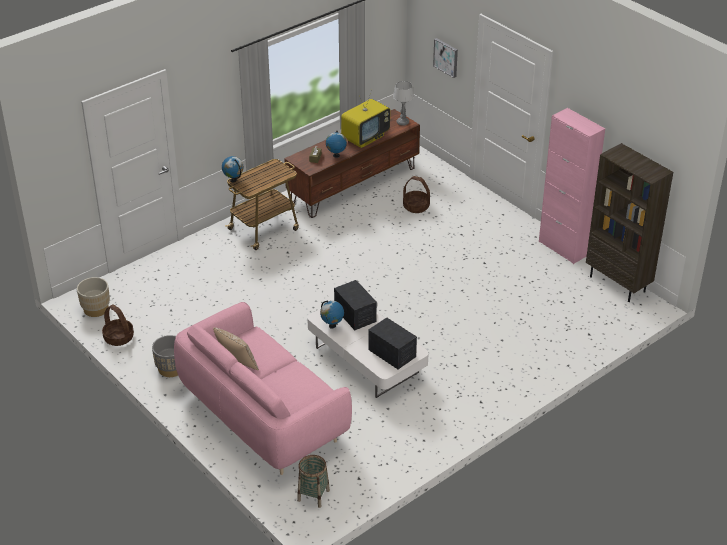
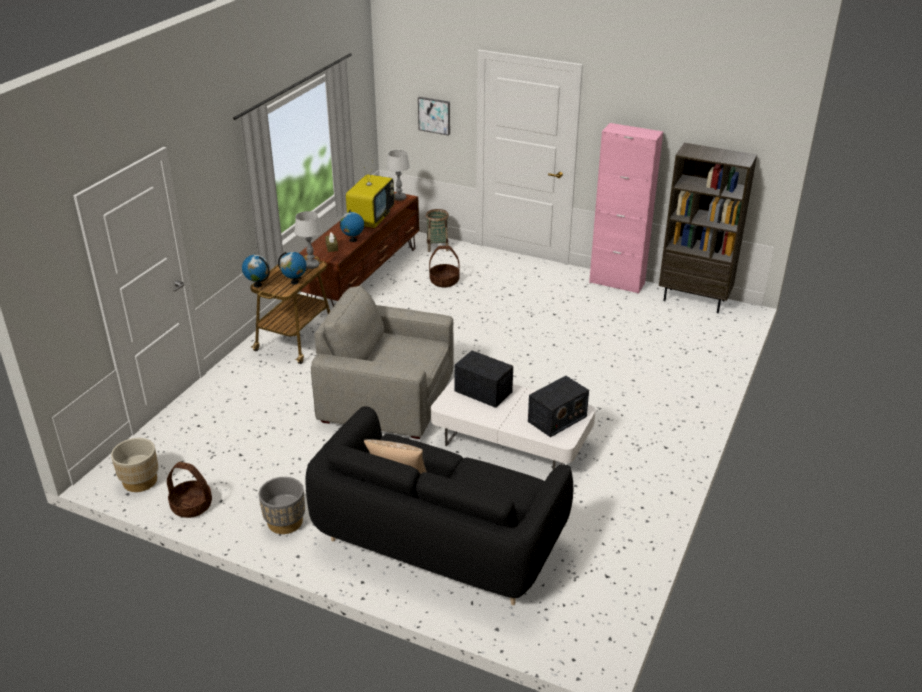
camera: 25 degrees left, 5 degrees down
pink sofa [174,302,352,475] -> black sofa [305,406,573,605]
basket [297,455,330,508] -> basket moved to [426,209,449,252]
globe [320,300,344,329] -> globe moved to [278,252,306,285]
radio [368,318,417,369] -> radio turned 120 degrees clockwise [528,376,589,437]
none -> table lamp [294,211,322,269]
none -> grey armchair [311,285,454,439]

